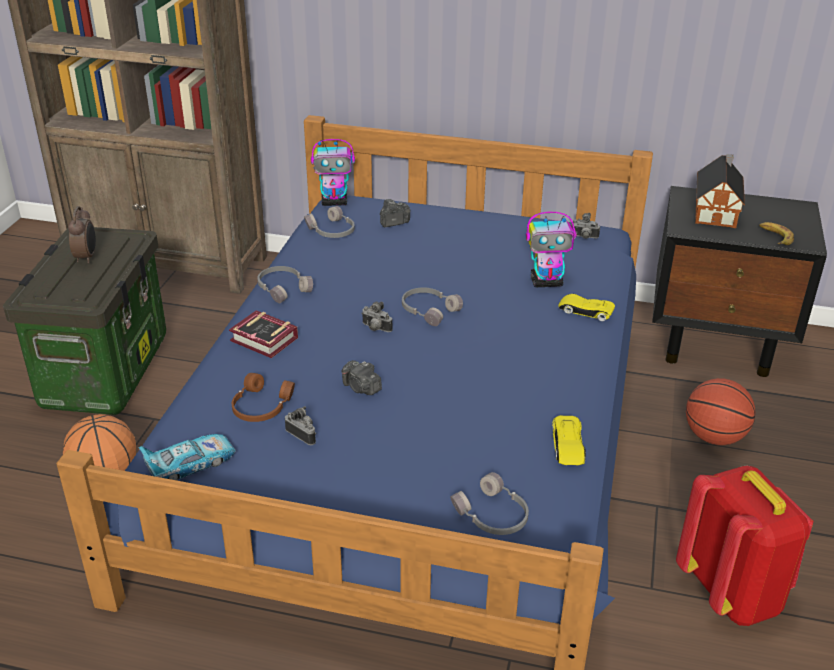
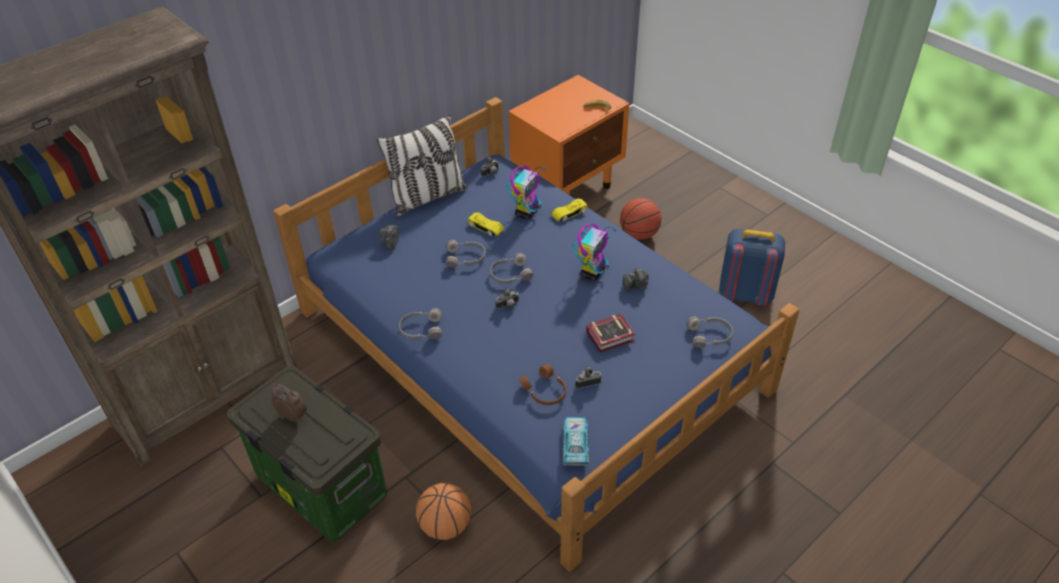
camera: 55 degrees left, 10 degrees up
book [229,310,298,358] -> book moved to [586,314,636,353]
grey headphones [304,206,355,238] -> grey headphones moved to [445,240,486,268]
toy robot [311,139,355,206] -> toy robot moved to [573,224,616,281]
camera [342,360,382,395] -> camera moved to [623,268,649,292]
yellow toy car [552,415,586,466] -> yellow toy car moved to [468,212,504,236]
black nightstand [652,186,827,377] -> orange nightstand [508,75,630,195]
red backpack [676,466,813,626] -> blue backpack [719,228,785,306]
toy house [695,154,745,228] -> none
none -> pillow [376,115,468,217]

